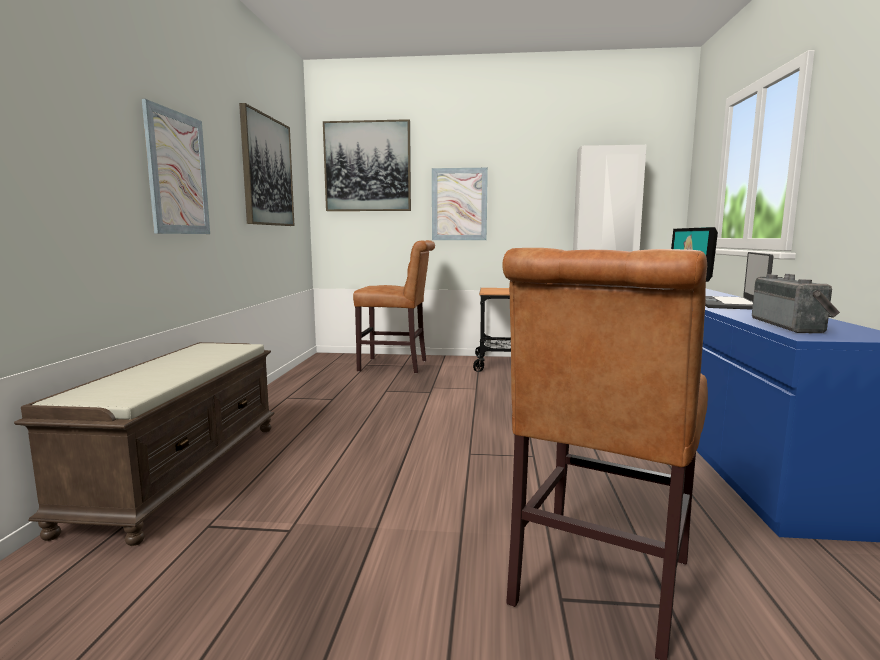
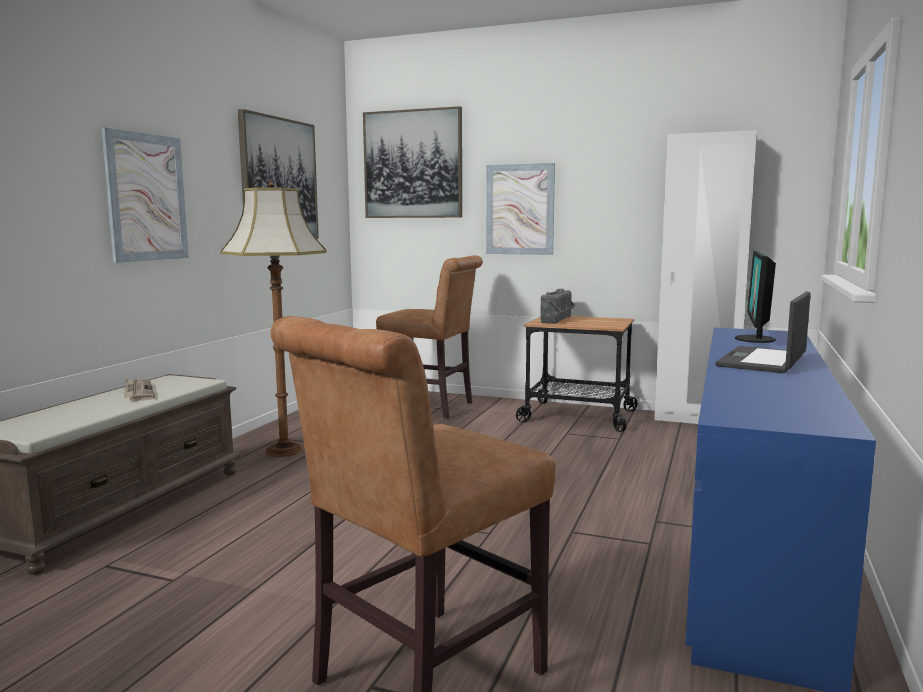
camera: 15 degrees right, 0 degrees up
radio [752,274,840,333] -> radio moved to [540,289,576,324]
none -> newspaper [124,379,155,401]
none -> floor lamp [220,179,327,457]

